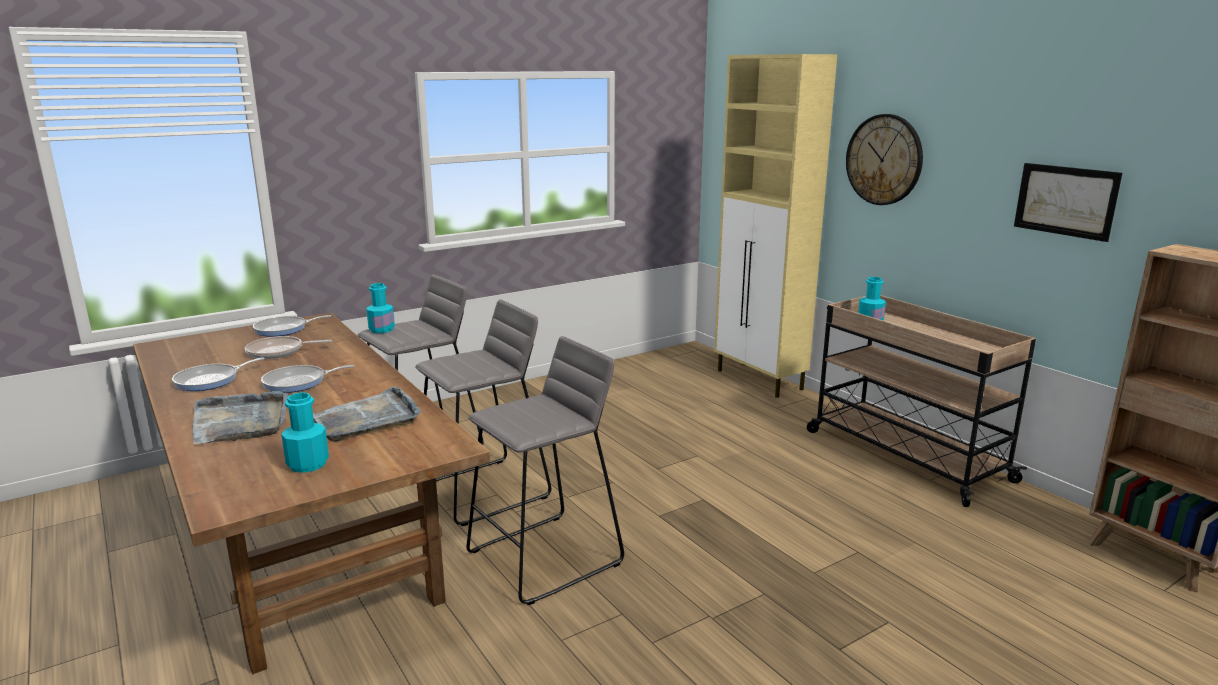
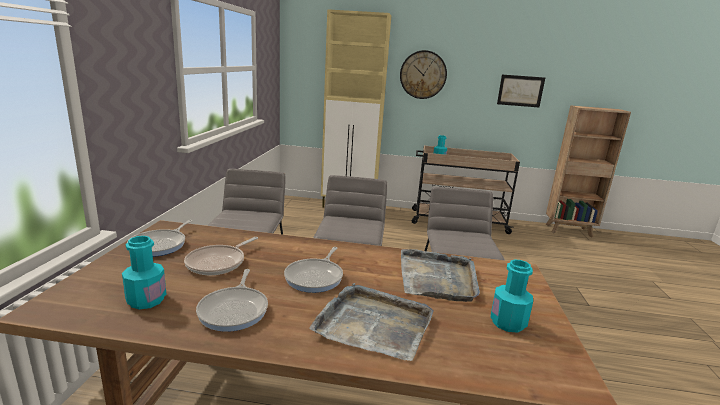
camera: 50 degrees left, 0 degrees up
turquoise bottle [366,283,395,333] -> turquoise bottle moved to [122,236,166,309]

